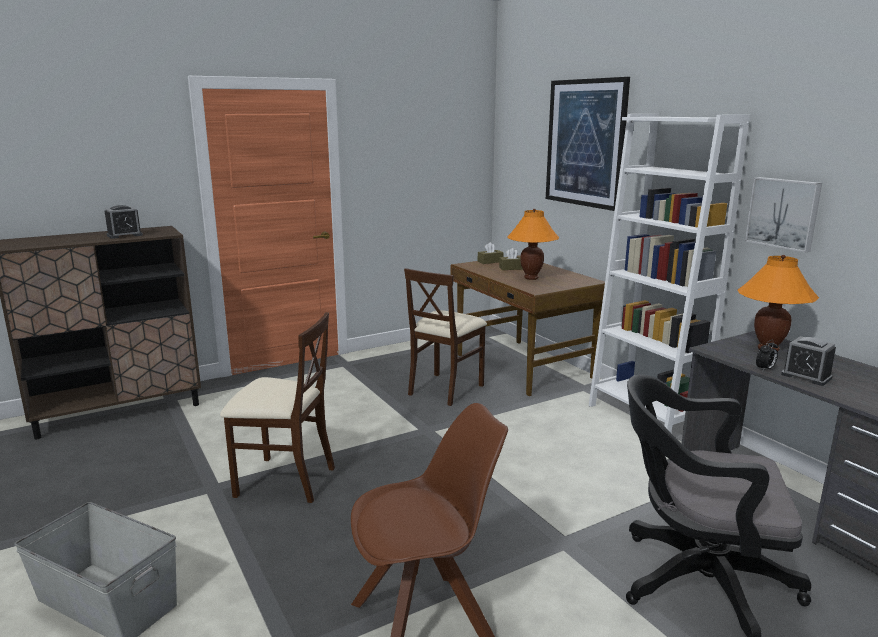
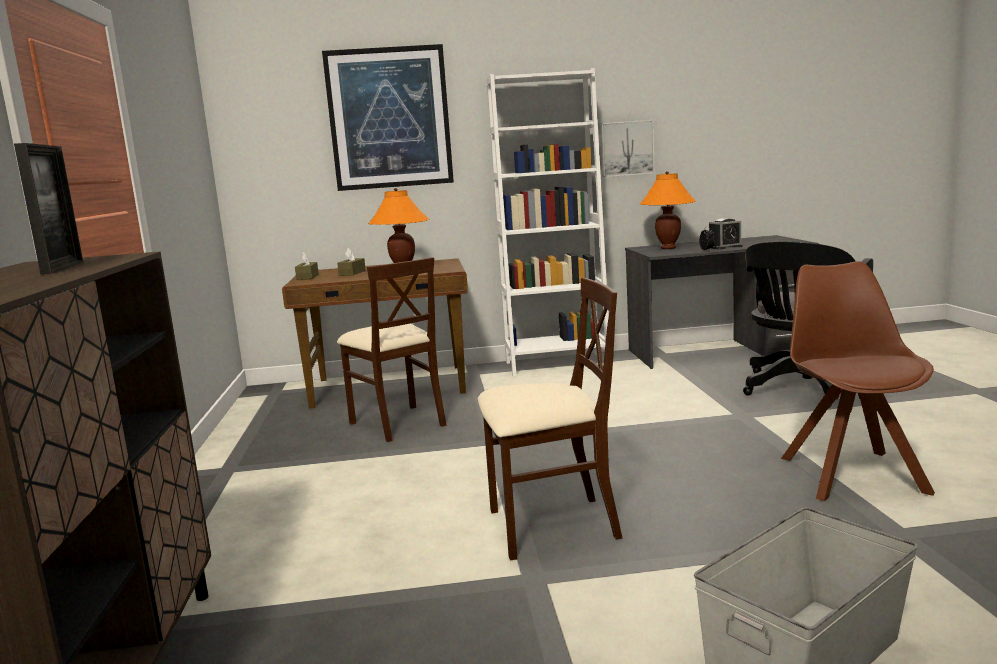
camera: 65 degrees left, 5 degrees down
alarm clock [105,205,143,239] -> picture frame [14,143,83,275]
beige chair [220,312,335,503] -> beige chair turned 45 degrees clockwise [478,278,623,560]

